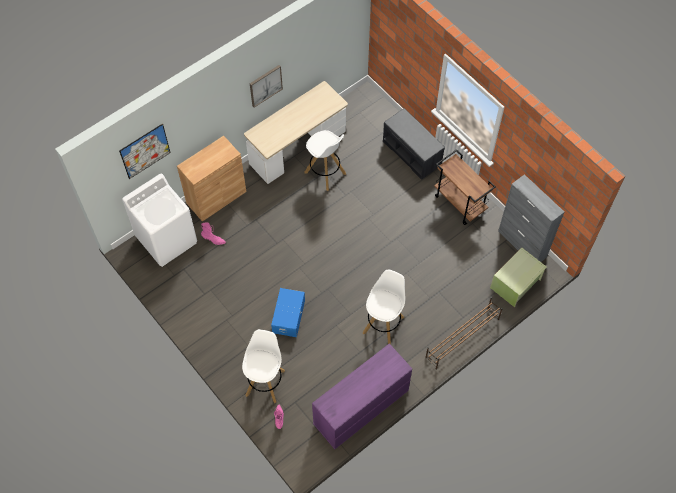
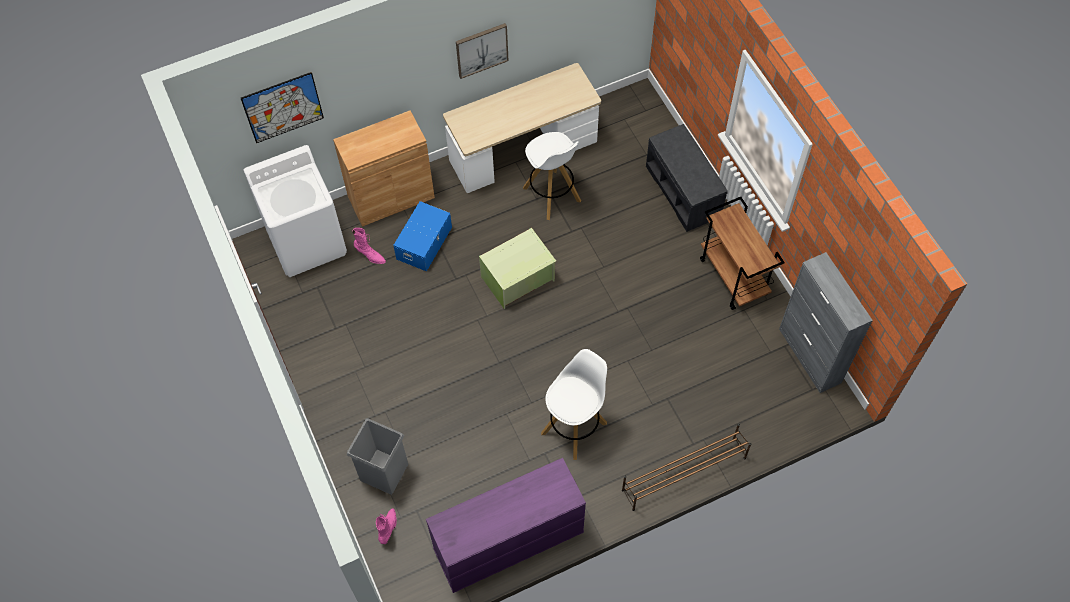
camera: 15 degrees right, 0 degrees up
white stool [242,329,285,403] -> grey trash can [347,418,408,495]
blue storage box [271,288,305,337] -> blue storage box moved to [393,201,452,272]
green storage box [490,247,547,307] -> green storage box moved to [479,228,556,309]

